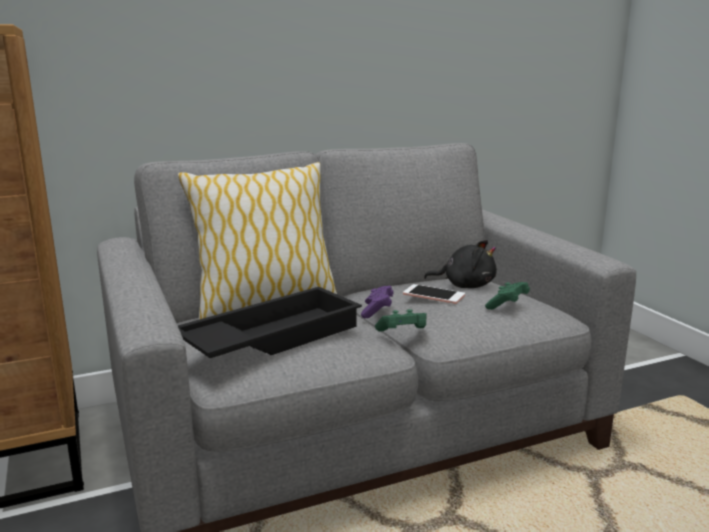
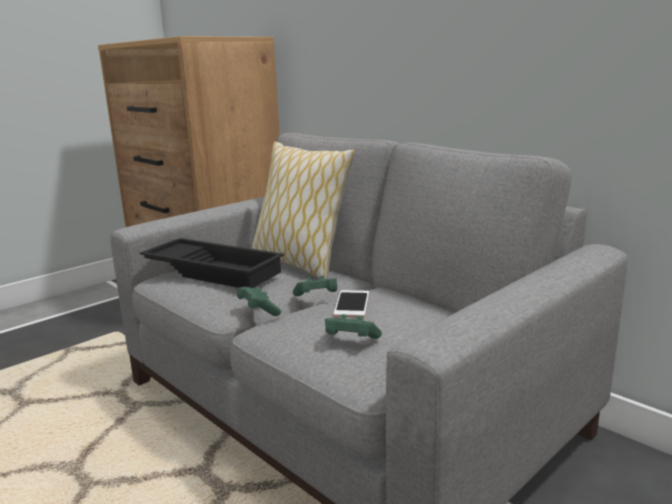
camera: 70 degrees right, 0 degrees up
purple game controller [361,286,394,318] -> green game controller [293,276,337,296]
black plush toy [424,240,497,288] -> none

